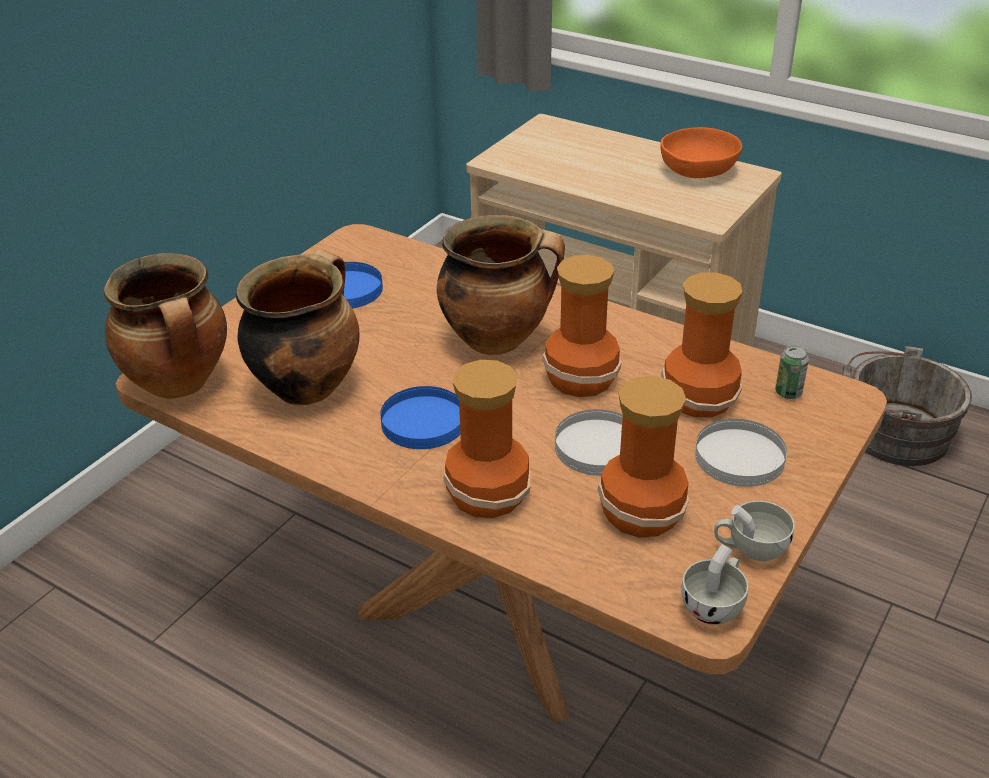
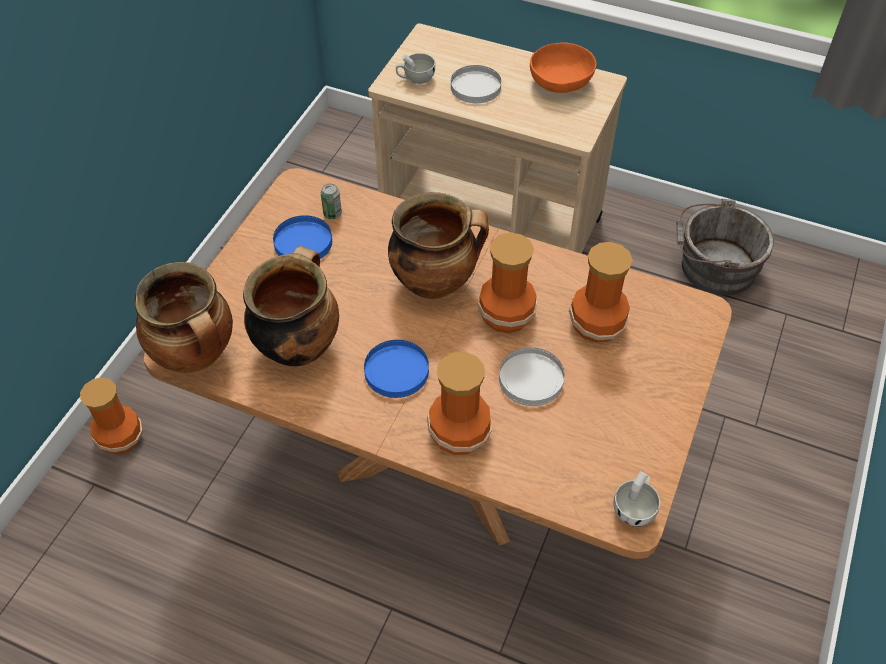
camera: 10 degrees left, 15 degrees up
vase [597,376,689,538] -> vase moved to [80,377,143,455]
white plate [695,419,787,487] -> white plate moved to [451,65,501,103]
white cup [714,501,795,561] -> white cup moved to [396,53,435,84]
can [775,345,809,399] -> can moved to [321,184,342,219]

